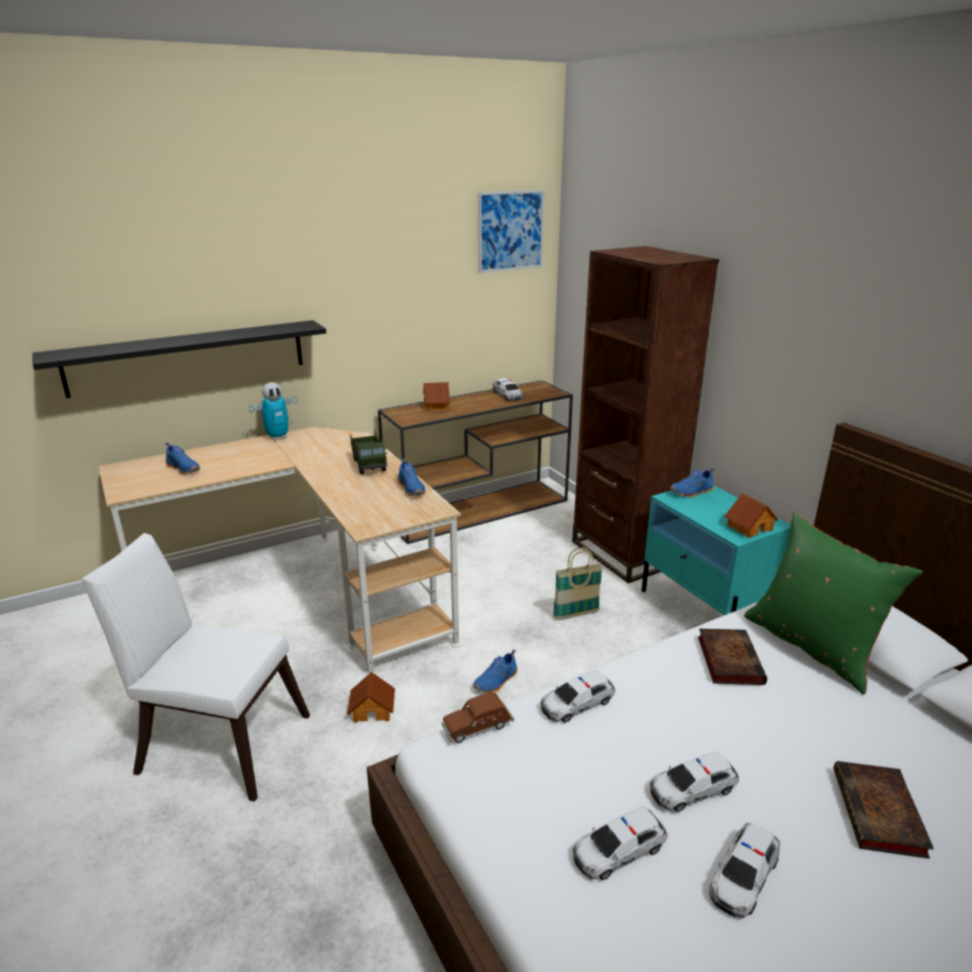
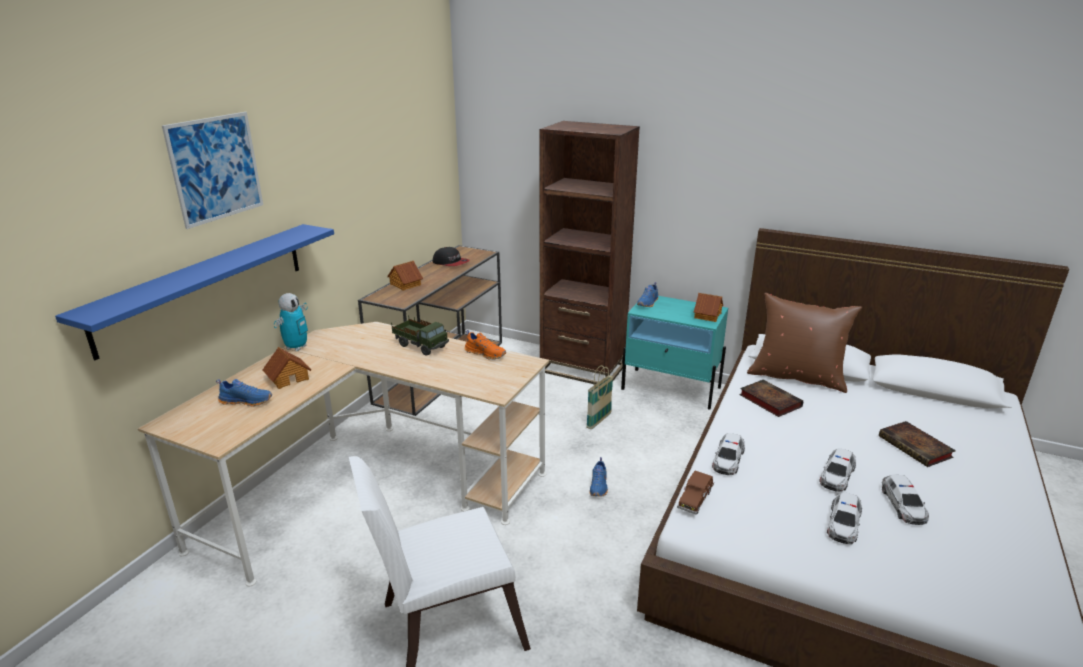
camera: 35 degrees left, 0 degrees up
black shelf [32,320,326,398] -> blue shelf [55,224,334,360]
toy house [347,671,395,723] -> toy house moved to [263,347,312,389]
blue shoe [397,458,426,496] -> orange shoe [464,330,506,360]
picture [478,190,545,273] -> picture moved to [162,112,263,229]
toy car [492,378,524,401] -> cap [433,247,470,266]
green pillow [744,512,923,695] -> brown pillow [747,293,862,393]

